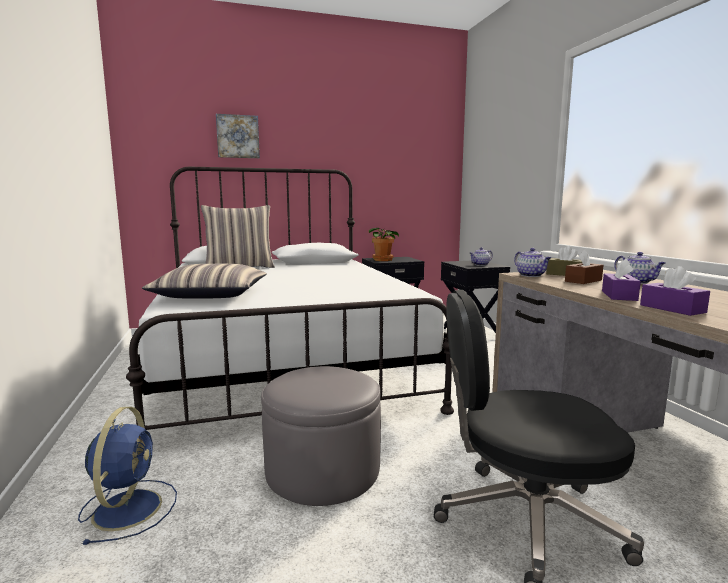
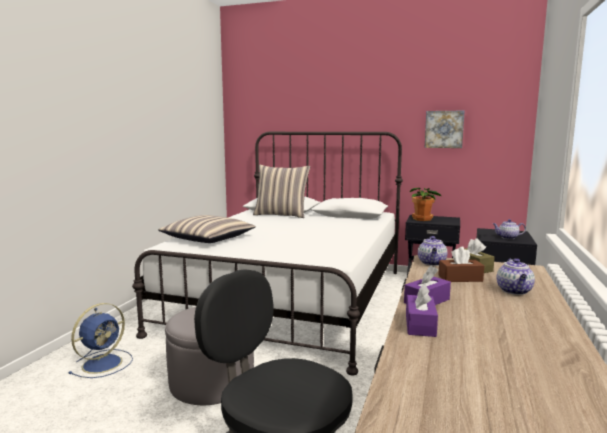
camera: 35 degrees right, 0 degrees up
picture [216,114,260,158] -> picture moved to [425,110,465,148]

